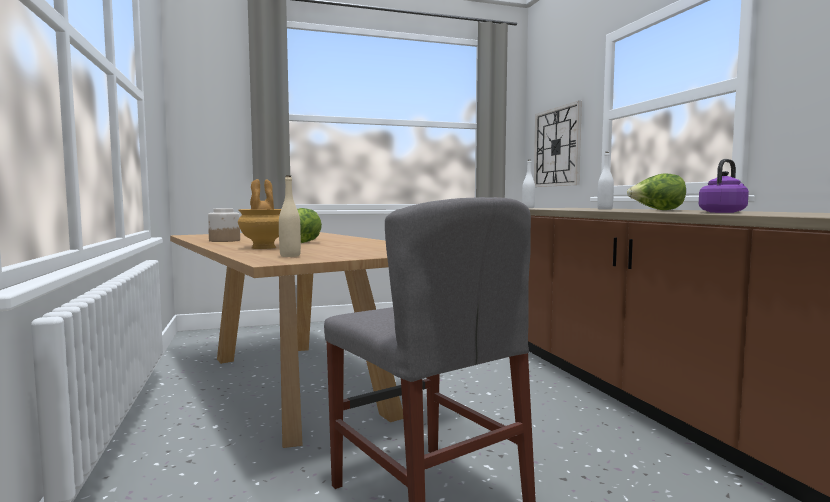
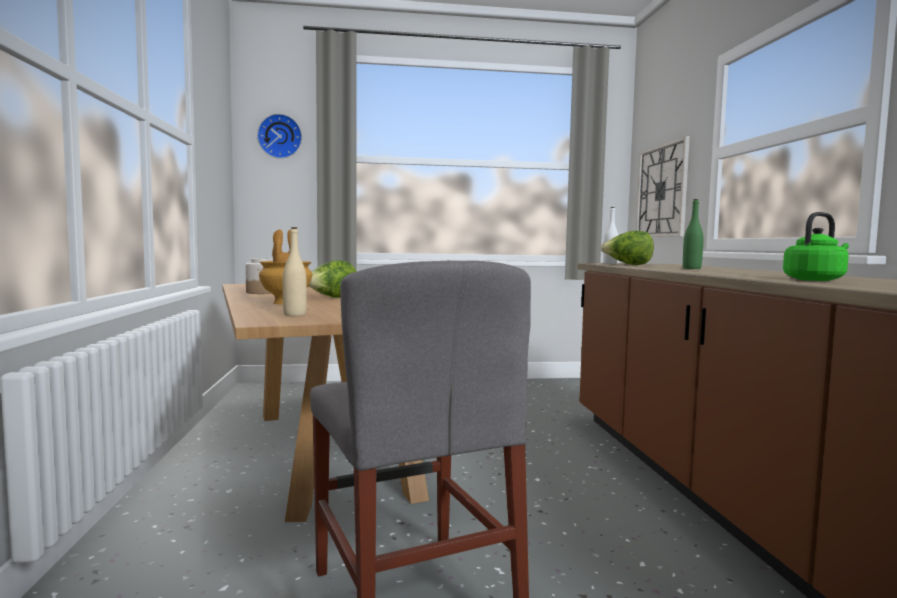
camera: 10 degrees right, 0 degrees up
white bottle [597,152,614,209] -> green bottle [683,199,704,269]
lettuce [627,173,686,210] -> lettuce moved to [600,231,654,265]
purple kettle [698,159,749,213] -> green kettle [783,212,849,281]
none -> wall clock [257,114,302,159]

